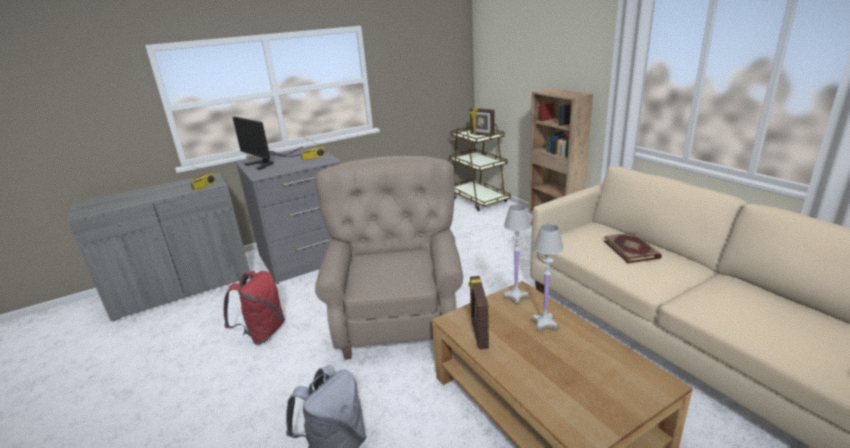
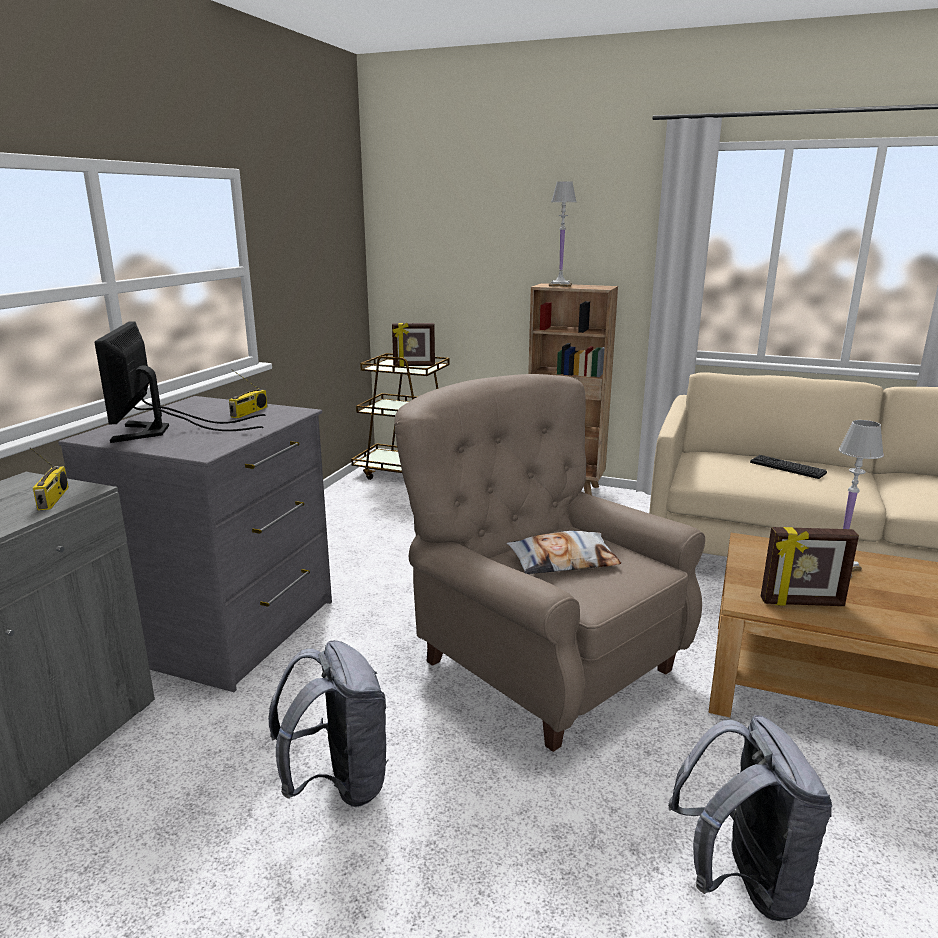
camera: 40 degrees left, 5 degrees down
red backpack [223,271,285,345] -> grey backpack [268,640,388,807]
monitor [233,117,303,170] -> monitor turned 75 degrees clockwise [95,321,265,443]
picture frame [469,276,489,350] -> picture frame turned 45 degrees counterclockwise [761,527,859,606]
white table lamp [502,204,531,304] -> white table lamp moved to [549,181,577,287]
book [604,233,662,263] -> keyboard [750,455,827,479]
none -> pillow [507,531,621,574]

